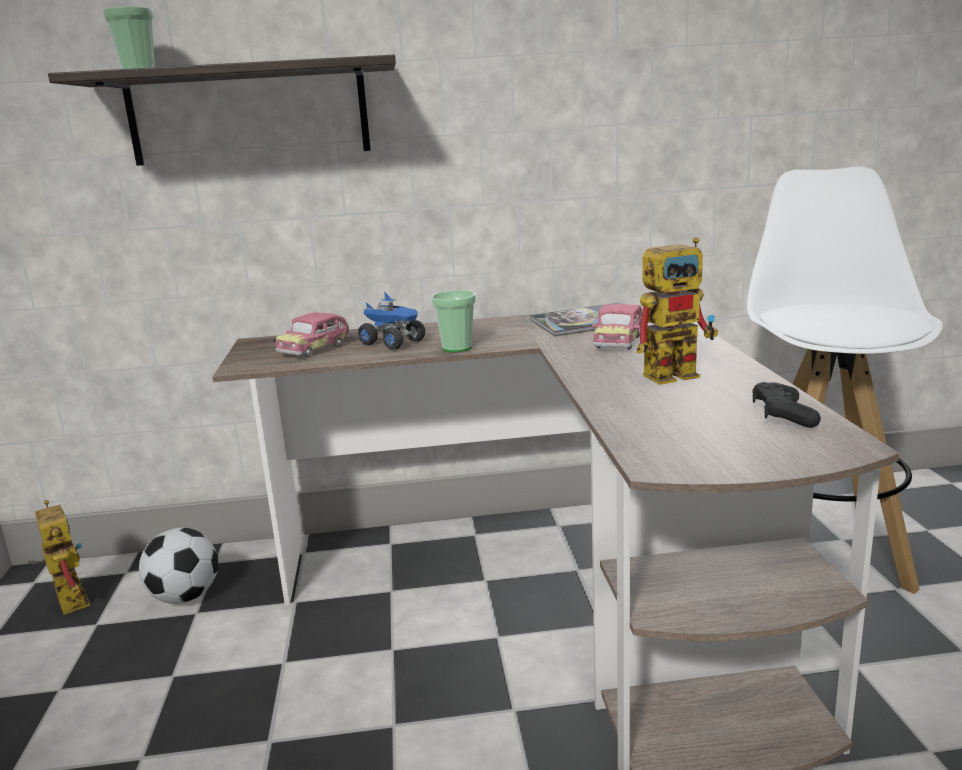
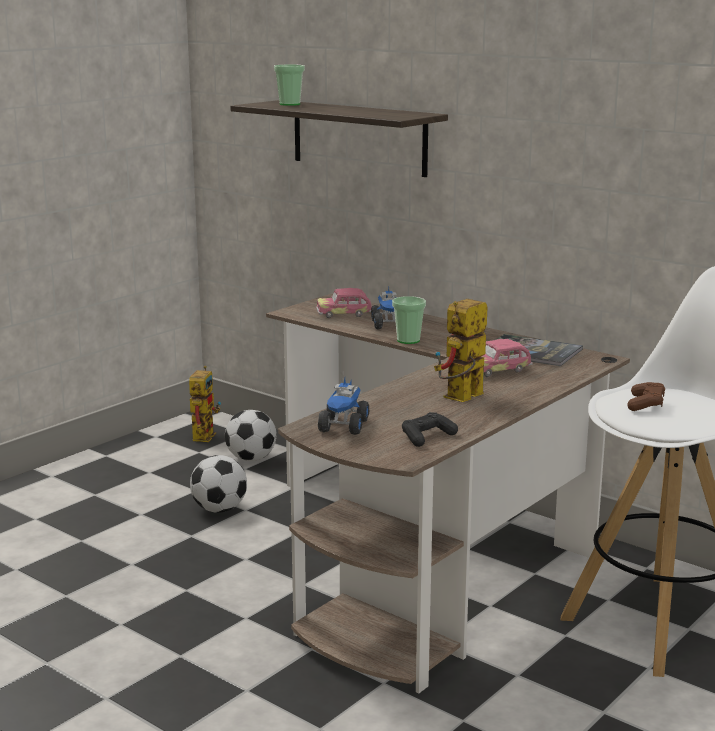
camera: 45 degrees right, 0 degrees up
toy robot [637,237,718,385] -> toy robot turned 105 degrees clockwise [434,299,488,402]
none -> football [190,455,247,513]
none -> toy truck [318,378,369,435]
none -> brown game controller [627,382,665,411]

